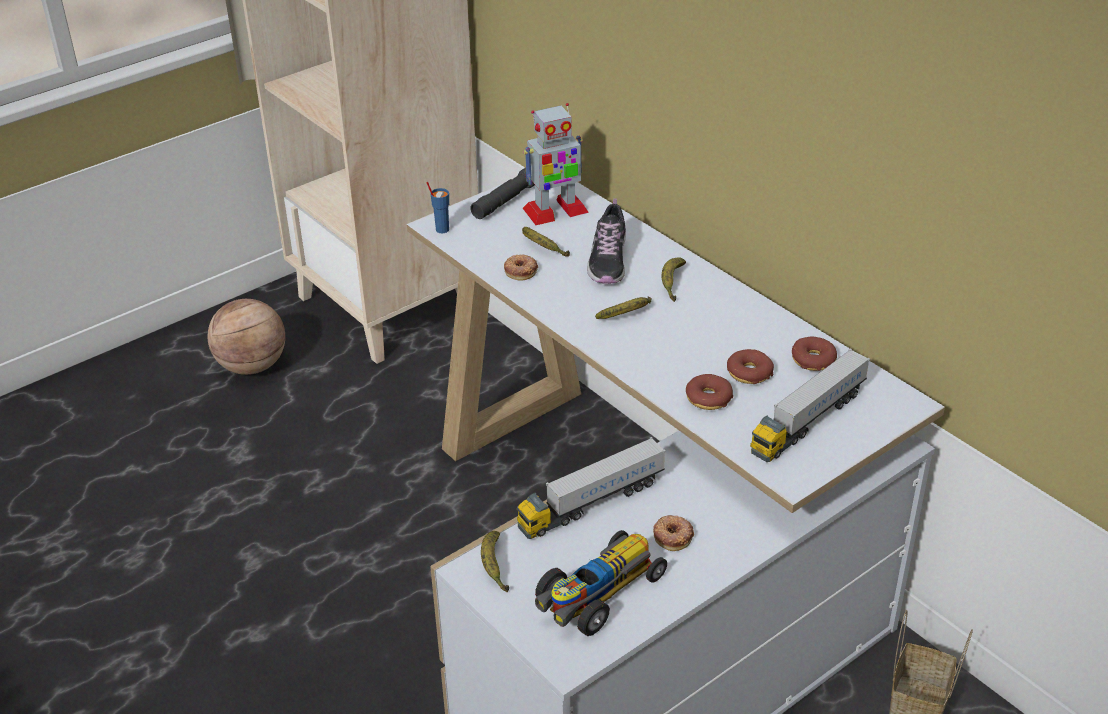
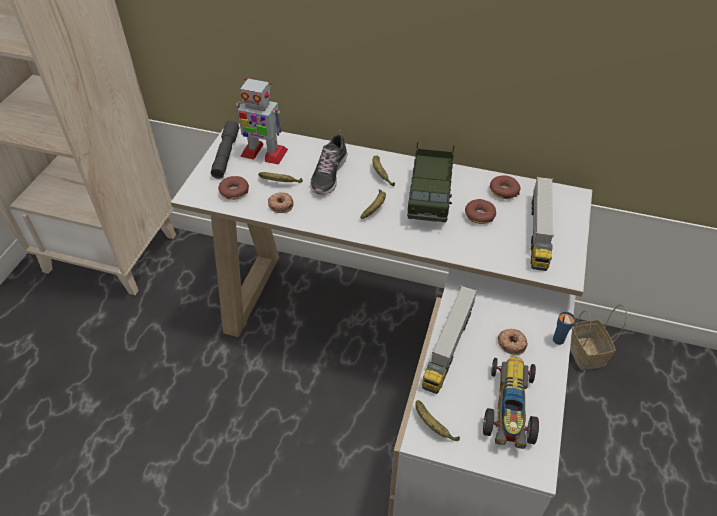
camera: 35 degrees left, 10 degrees up
basketball [208,299,285,375] -> none
blue cup [426,182,449,233] -> blue cup moved to [553,312,575,345]
toy robot [523,103,589,225] -> toy robot turned 75 degrees clockwise [236,77,288,165]
shoe [587,198,626,284] -> shoe turned 45 degrees clockwise [310,130,347,195]
donut [686,374,733,410] -> donut moved to [218,176,249,200]
none -> toy truck [407,142,454,222]

